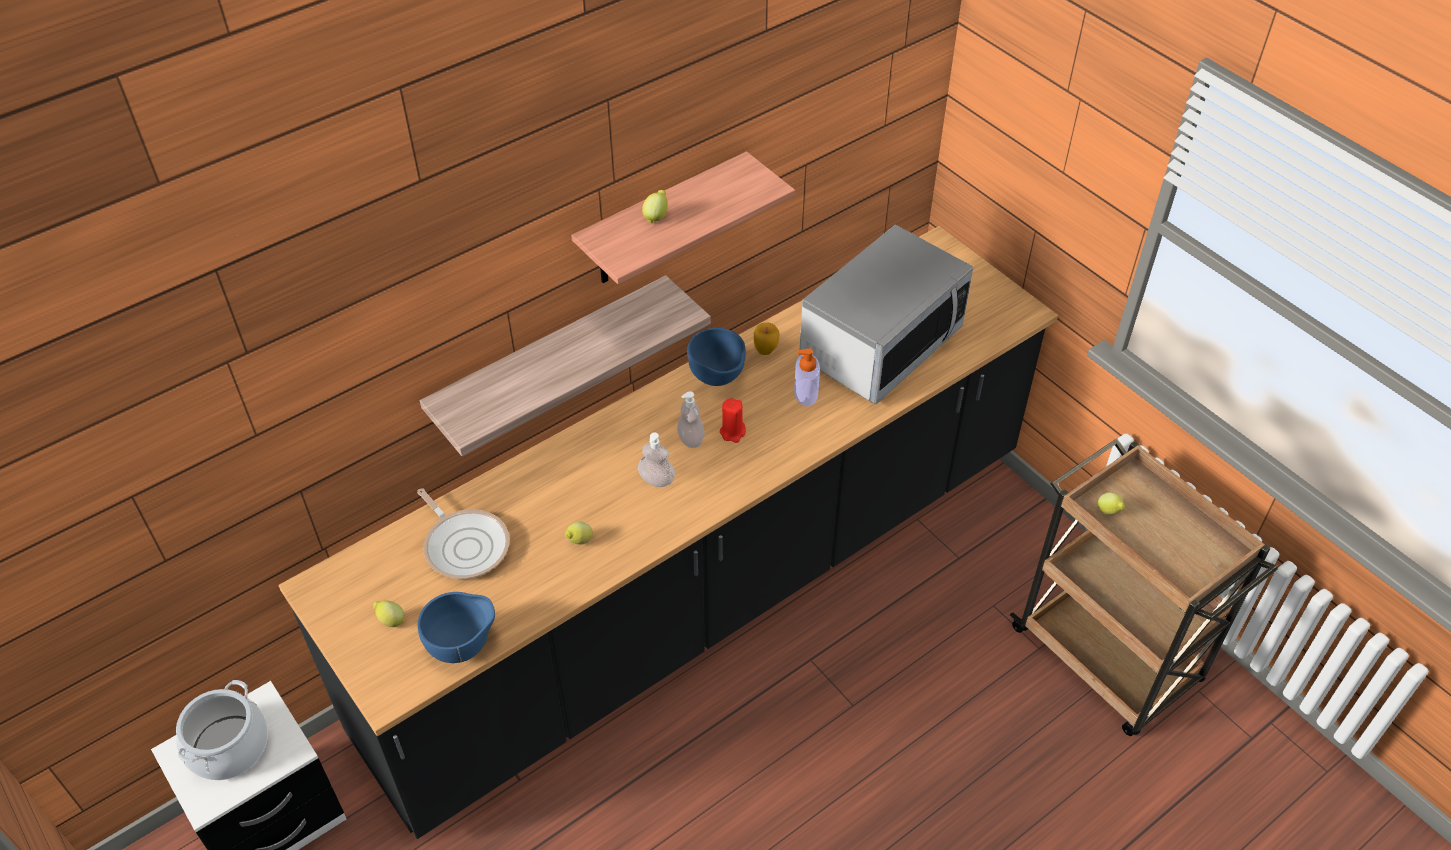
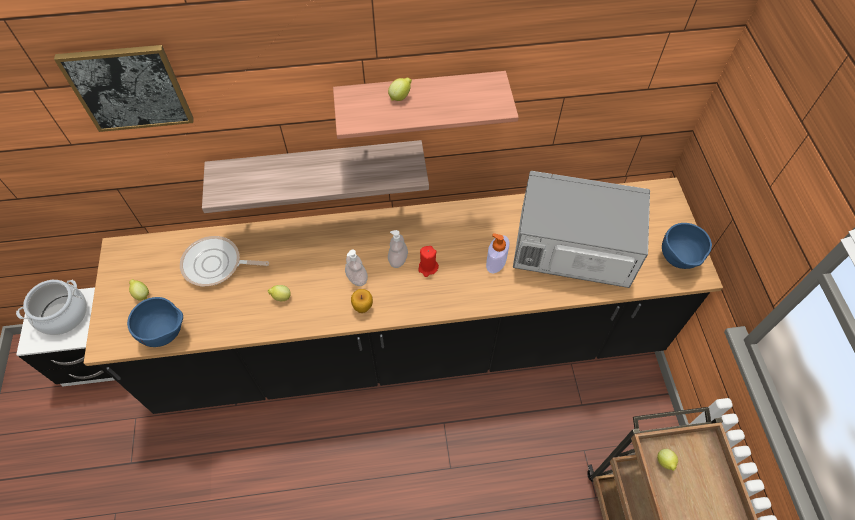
camera: 30 degrees right, 10 degrees up
frying pan [417,488,510,579] -> frying pan turned 105 degrees clockwise [180,236,269,286]
blue bowl [687,328,746,386] -> blue bowl moved to [662,223,712,269]
apple [753,322,779,355] -> apple moved to [351,289,373,313]
microwave [799,225,973,404] -> microwave turned 150 degrees counterclockwise [513,171,650,288]
none -> picture [54,45,194,132]

